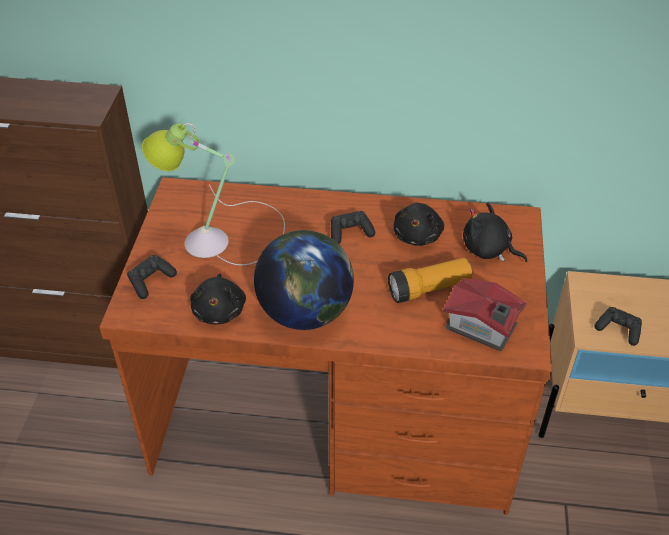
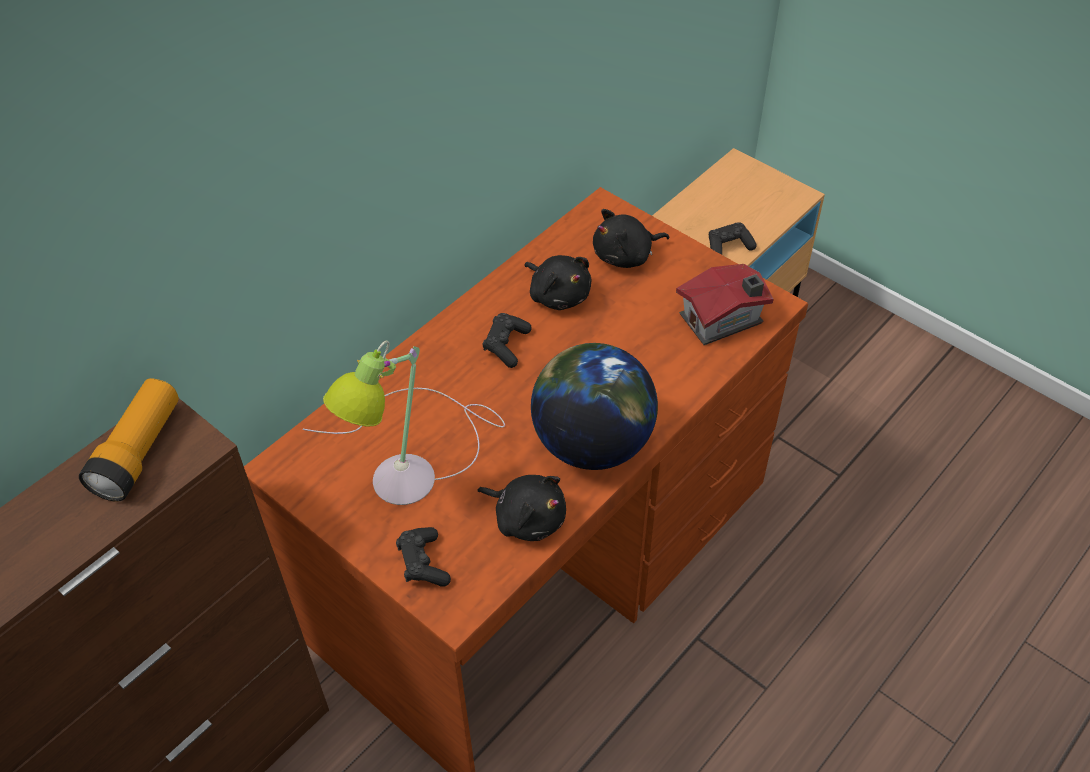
camera: 55 degrees left, 5 degrees up
flashlight [388,258,472,303] -> flashlight moved to [79,378,179,502]

